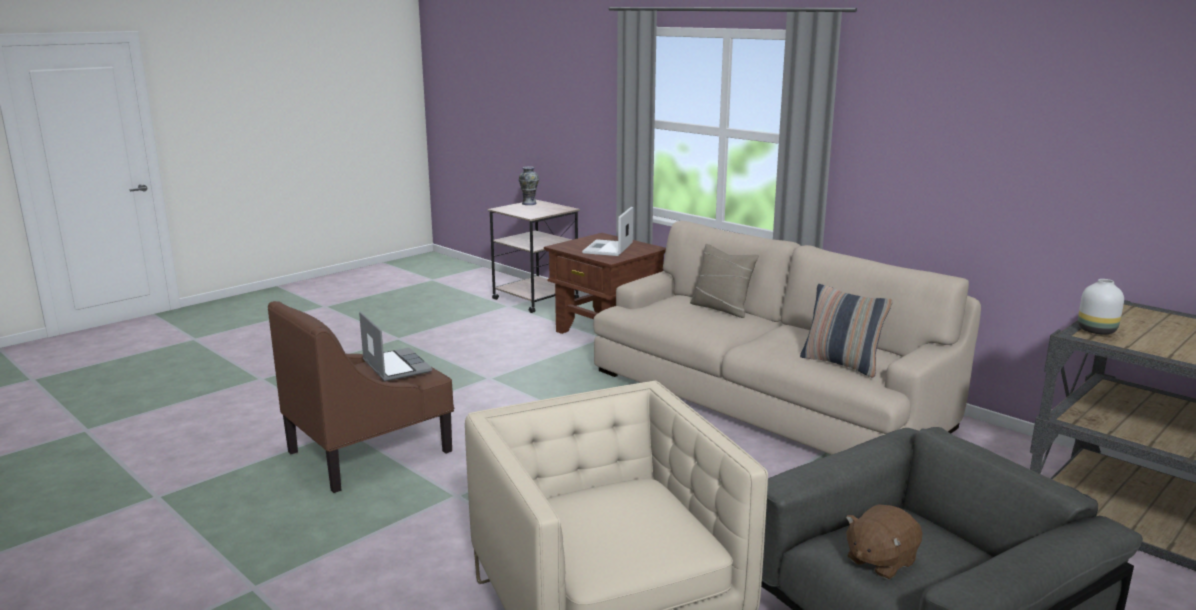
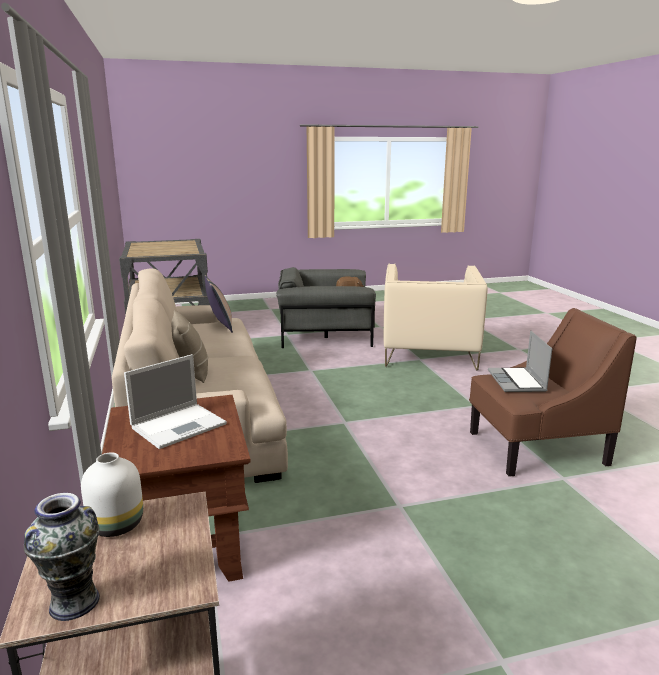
camera: 150 degrees left, 0 degrees up
white vase [1078,279,1124,335] -> white vase moved to [81,452,143,537]

